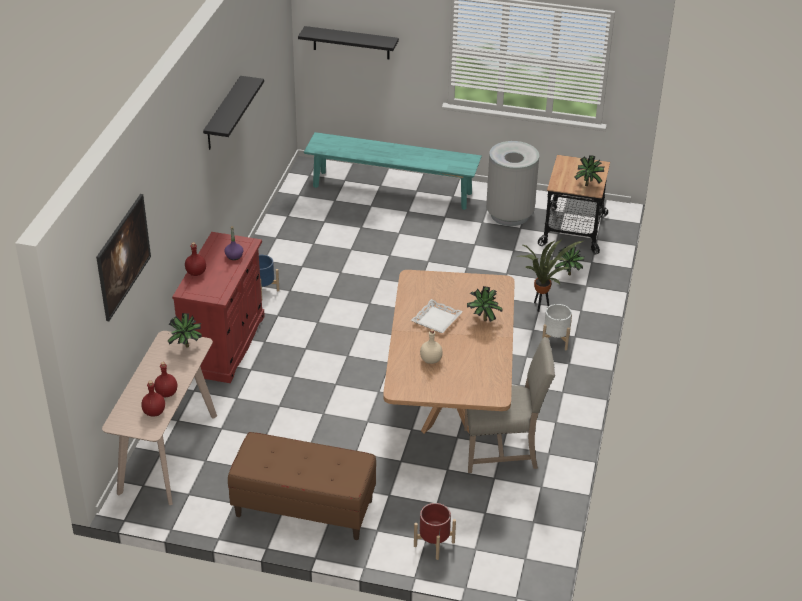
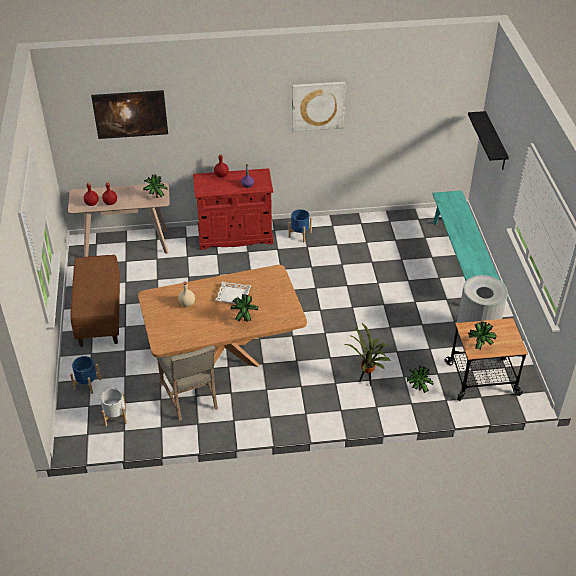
camera: 70 degrees right, 5 degrees up
black shelf [203,76,264,150] -> picture [292,82,346,132]
red planter [414,503,456,560] -> blue planter [70,356,101,394]
white planter [542,304,572,350] -> white planter moved to [100,388,127,427]

